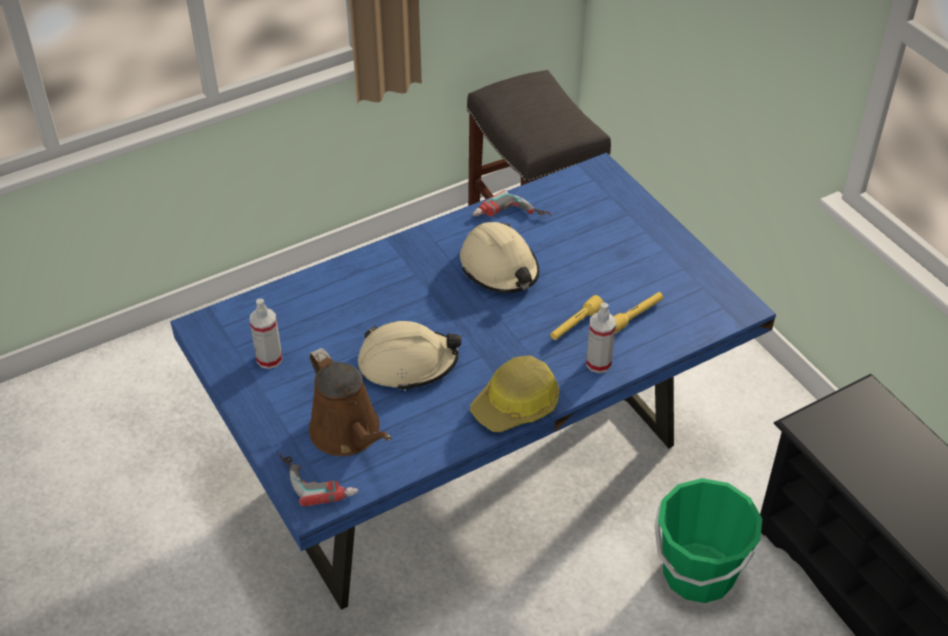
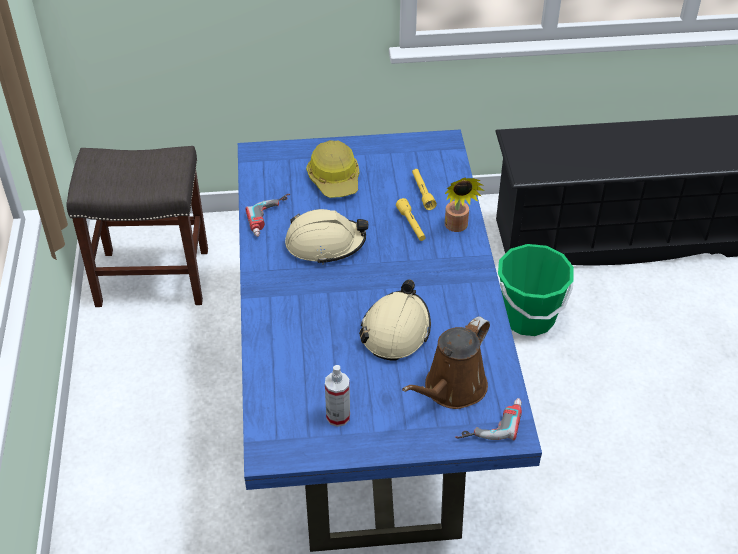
camera: 65 degrees left, 0 degrees up
brown watering can [309,348,392,456] -> brown watering can turned 135 degrees clockwise [402,316,490,409]
hard hat [470,356,559,432] -> hard hat moved to [306,140,359,198]
spray bottle [586,302,616,373] -> potted plant [445,178,484,232]

